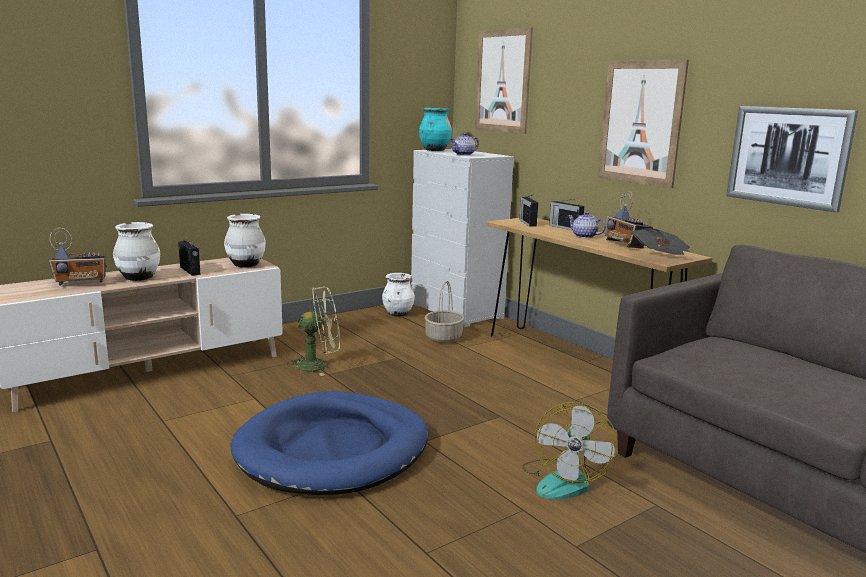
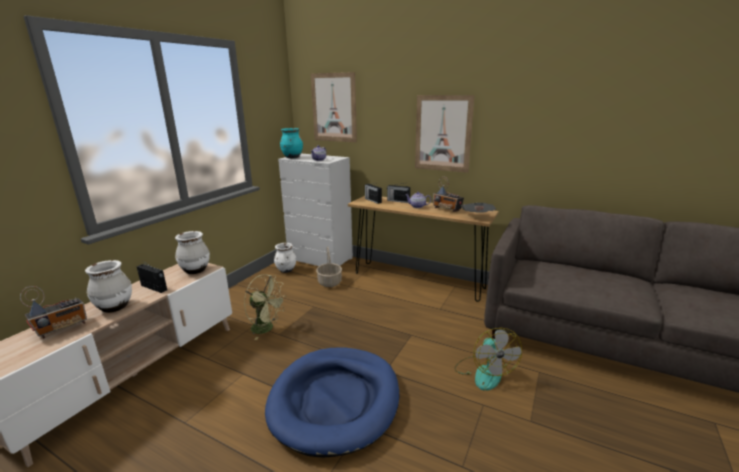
camera: 25 degrees left, 5 degrees up
green fan [287,286,340,376] -> green fan turned 60 degrees clockwise [244,274,287,340]
picture [726,106,858,213] -> none

